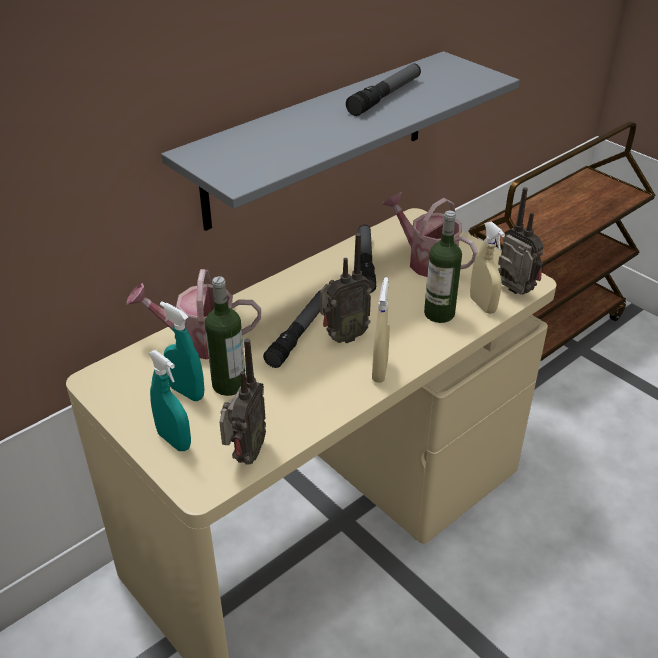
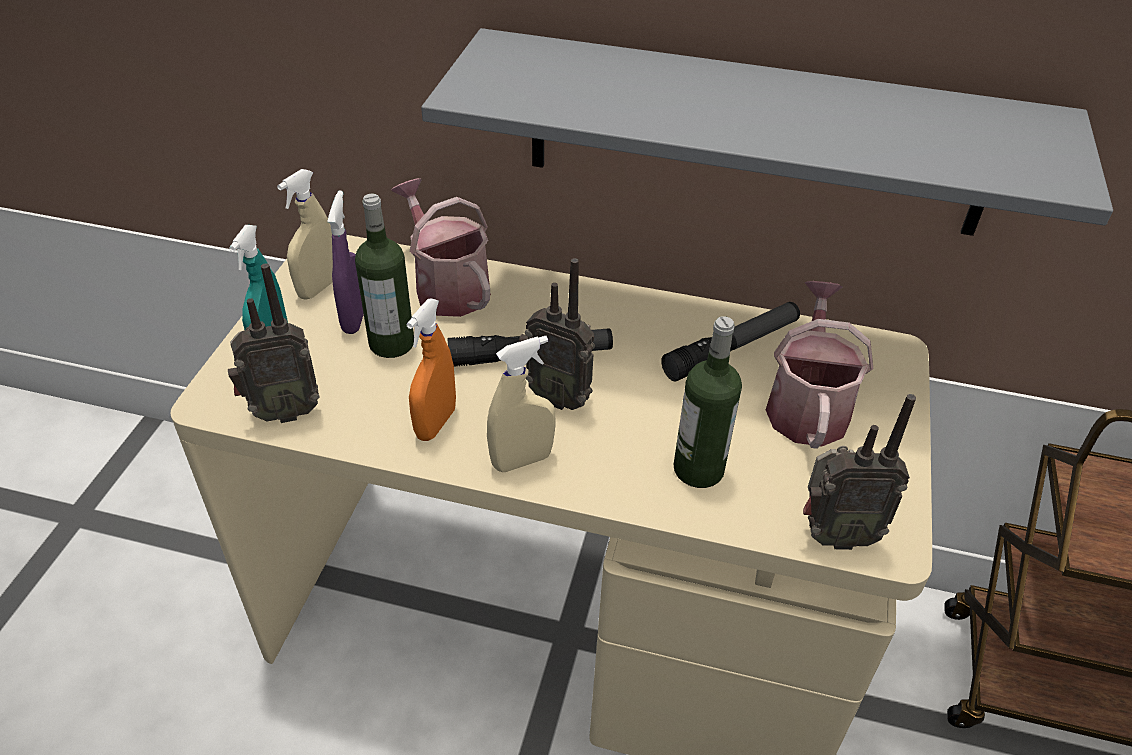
camera: 55 degrees right, 5 degrees up
turquoise spray bottle [160,301,204,401] -> purple spray bottle [327,191,364,334]
flashlight [346,63,421,116] -> none
beige spray bottle [470,221,505,314] -> beige spray bottle moved to [277,169,333,300]
radio [498,187,545,295] -> radio turned 75 degrees clockwise [803,394,916,550]
none -> orange spray bottle [407,298,456,441]

